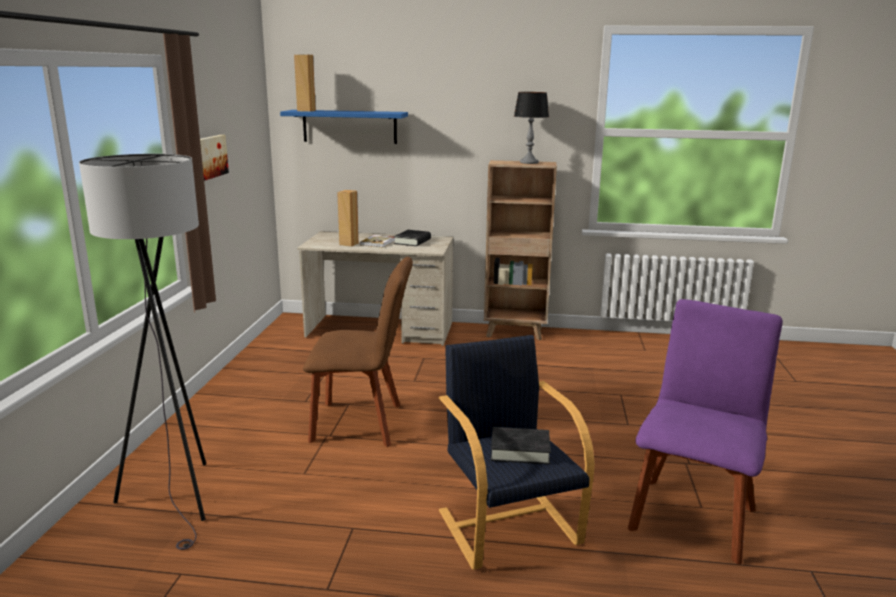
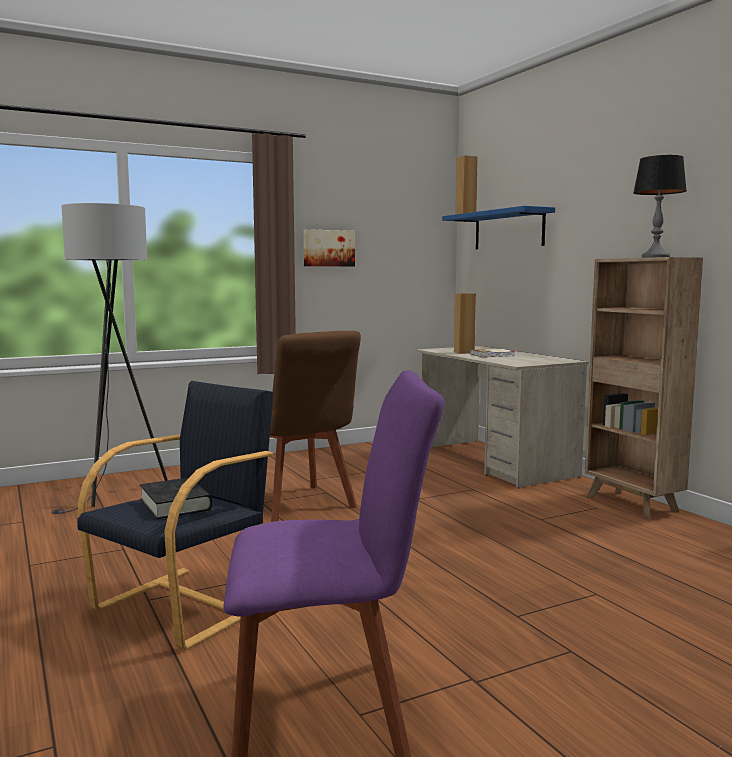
camera: 55 degrees right, 10 degrees down
black book [394,230,431,246] -> none

